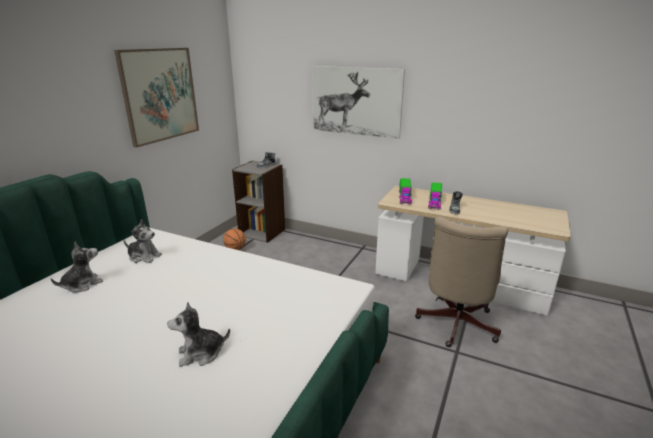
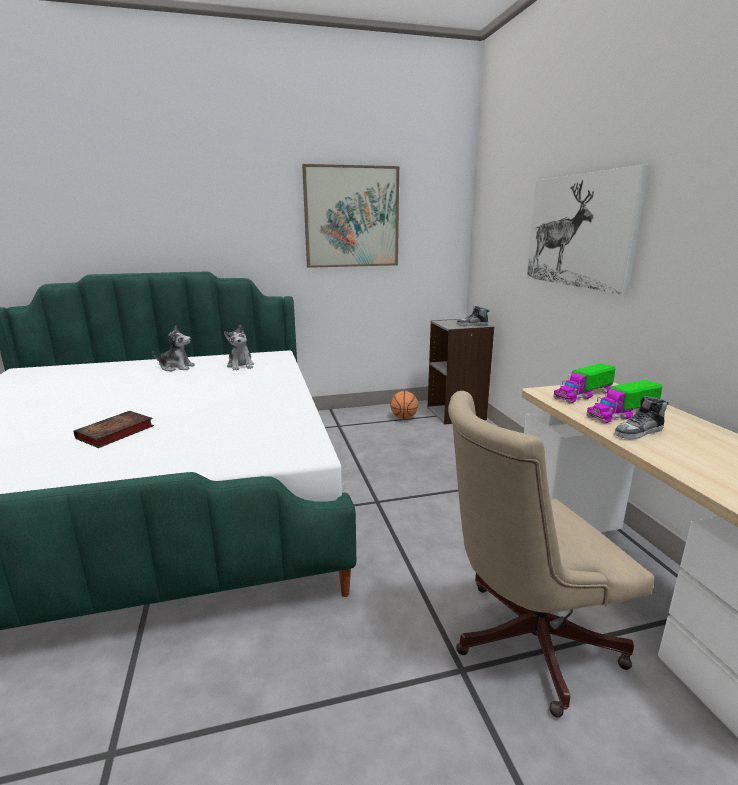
camera: 50 degrees right, 5 degrees down
plush toy [167,302,230,367] -> book [74,411,154,448]

